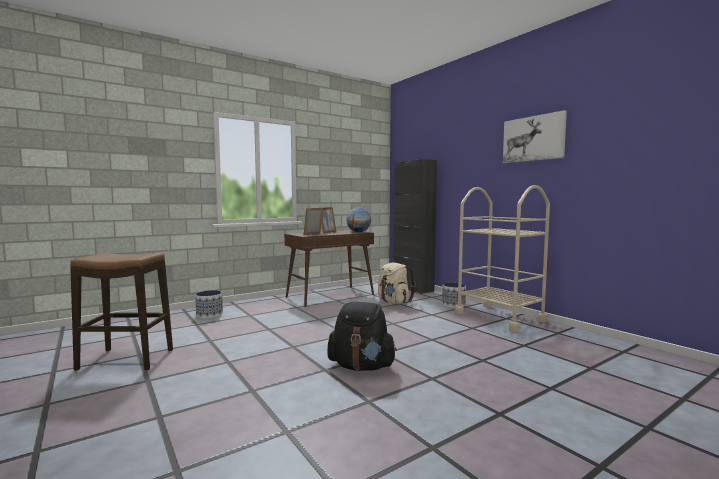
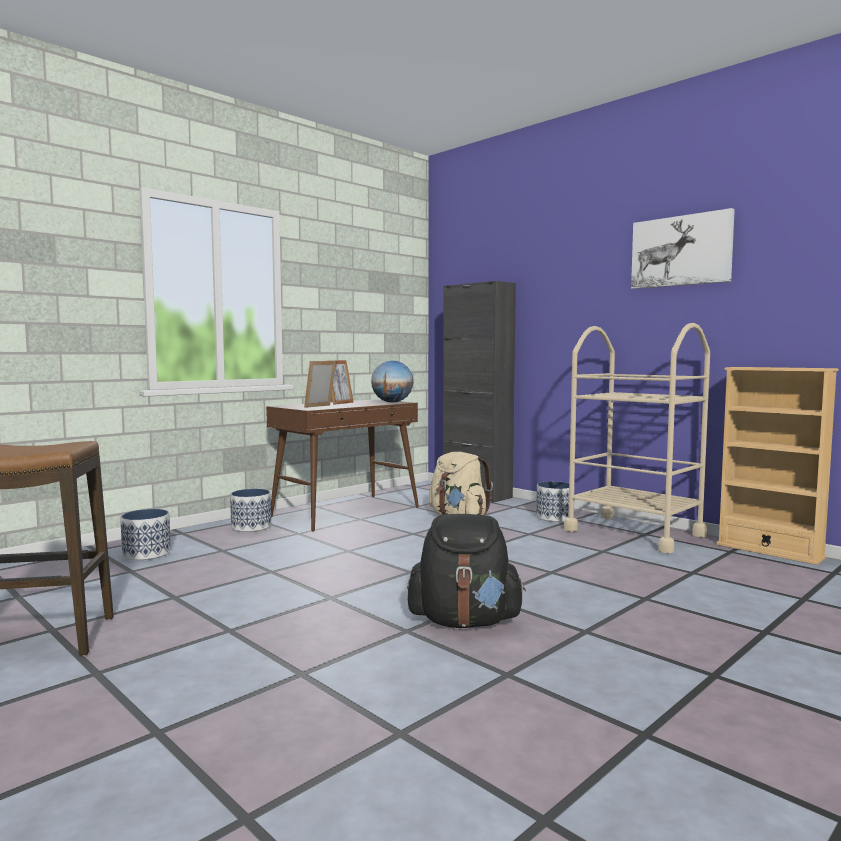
camera: 10 degrees left, 0 degrees up
none -> planter [230,489,271,532]
none -> beige bookcase [716,367,839,565]

